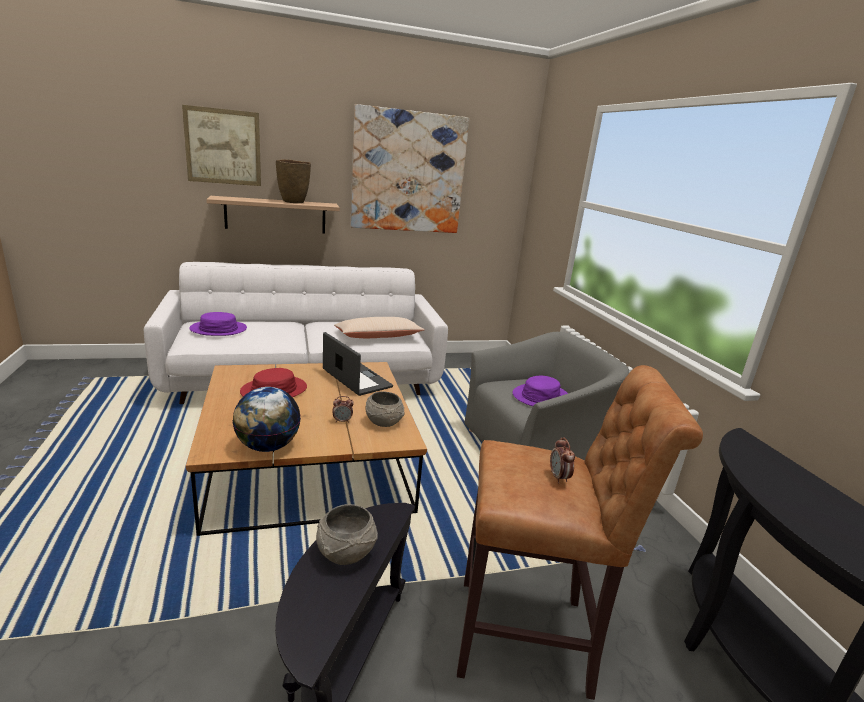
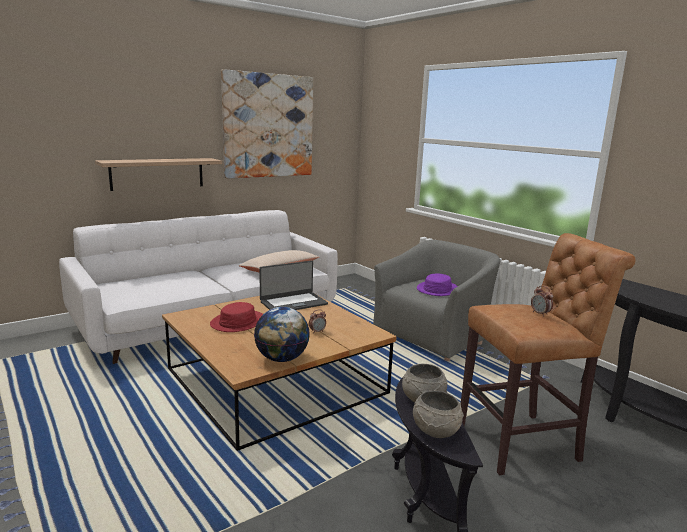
camera: 20 degrees left, 5 degrees down
picture [182,105,261,186] -> none
purple hat [189,312,247,336] -> none
brown vase [276,159,311,203] -> none
laptop [323,332,393,396] -> laptop turned 120 degrees clockwise [259,261,328,310]
grey bowl [365,391,405,427] -> grey bowl moved to [413,391,464,438]

